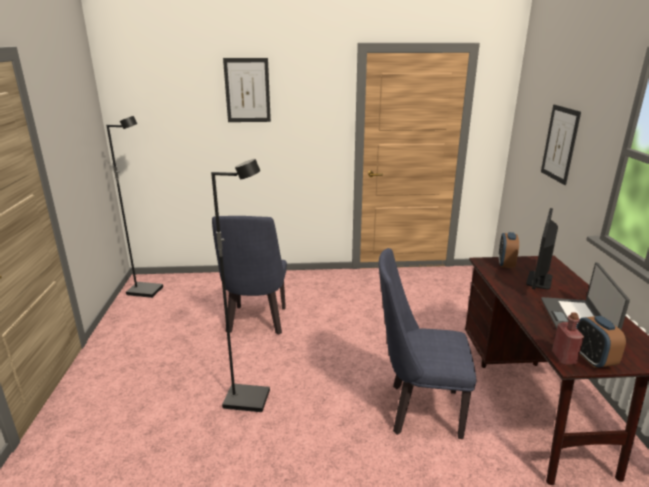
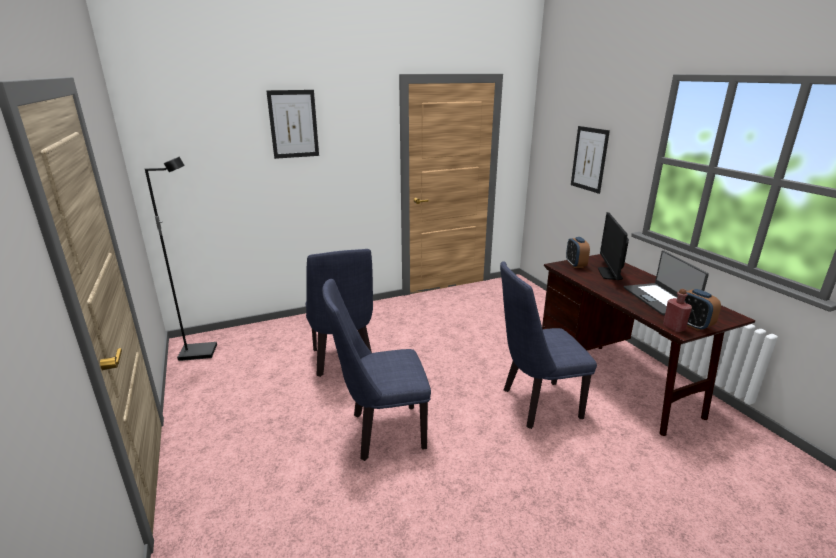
camera: 20 degrees left, 0 degrees up
black floor lamp [211,159,270,412] -> blue chair [322,279,431,461]

